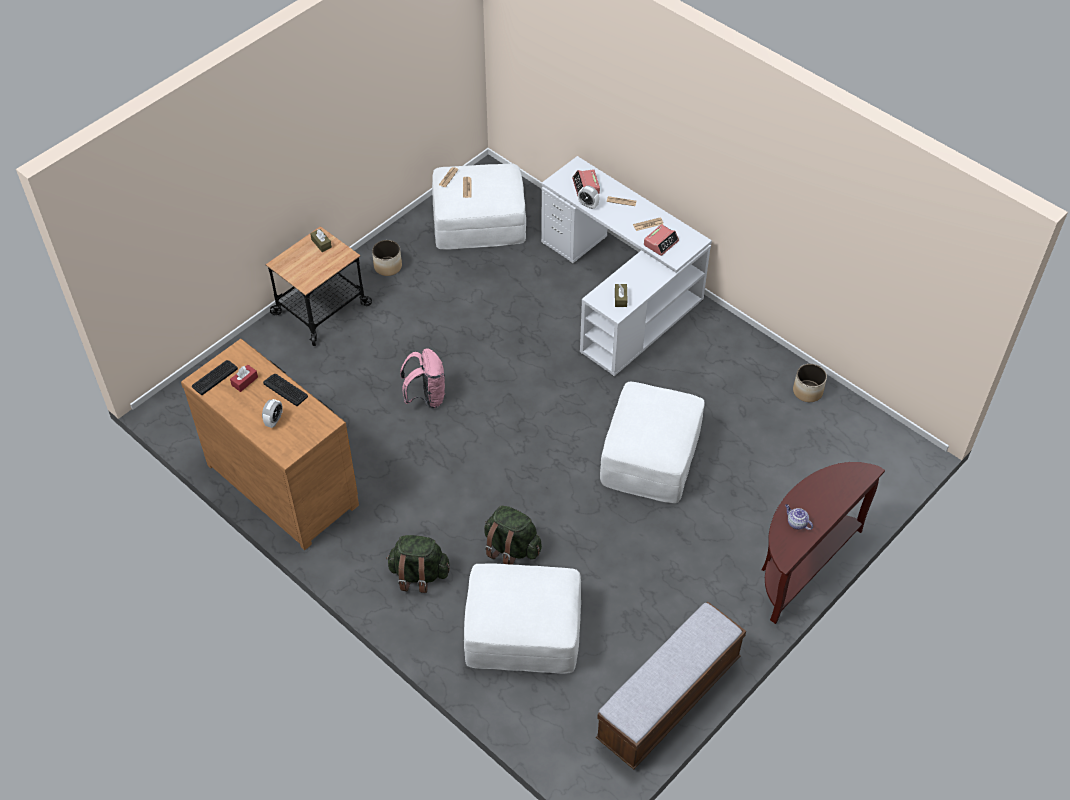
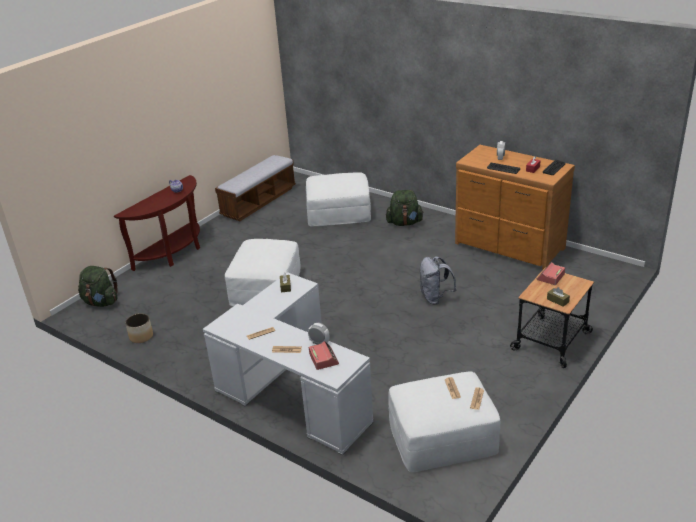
camera: 175 degrees right, 20 degrees down
planter [372,240,402,276] -> none
pink backpack [400,349,445,408] -> grey backpack [419,256,457,305]
green backpack [484,506,542,565] -> green backpack moved to [78,266,118,307]
alarm clock [644,224,679,256] -> alarm clock moved to [537,262,565,285]

